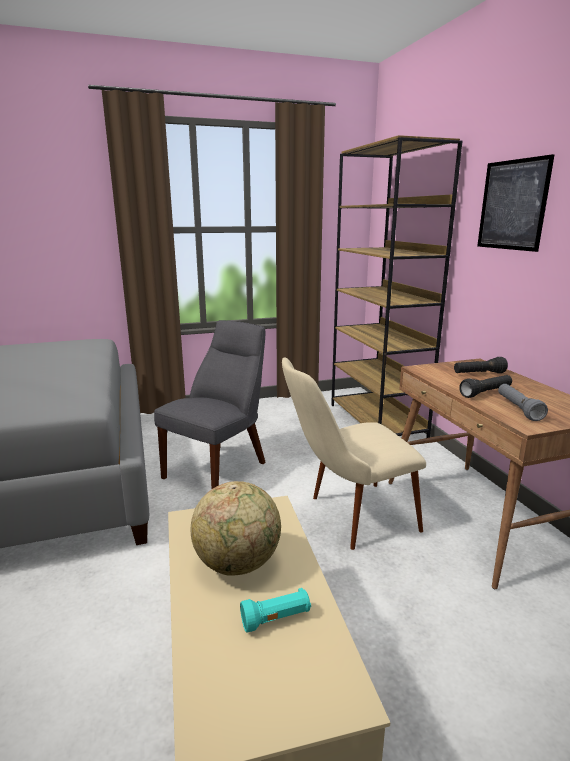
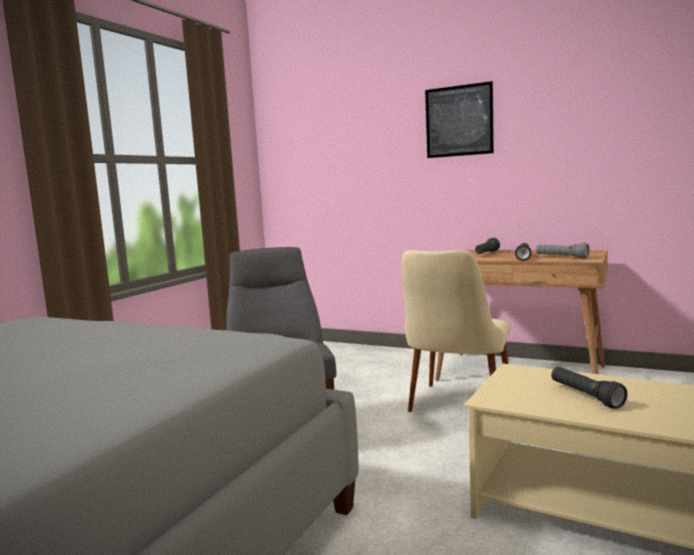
camera: 45 degrees left, 10 degrees down
globe [191,481,281,576] -> black flashlight [551,367,628,409]
turquoise flashlight [240,588,311,633] -> none
brown bookcase [331,135,462,438] -> none

